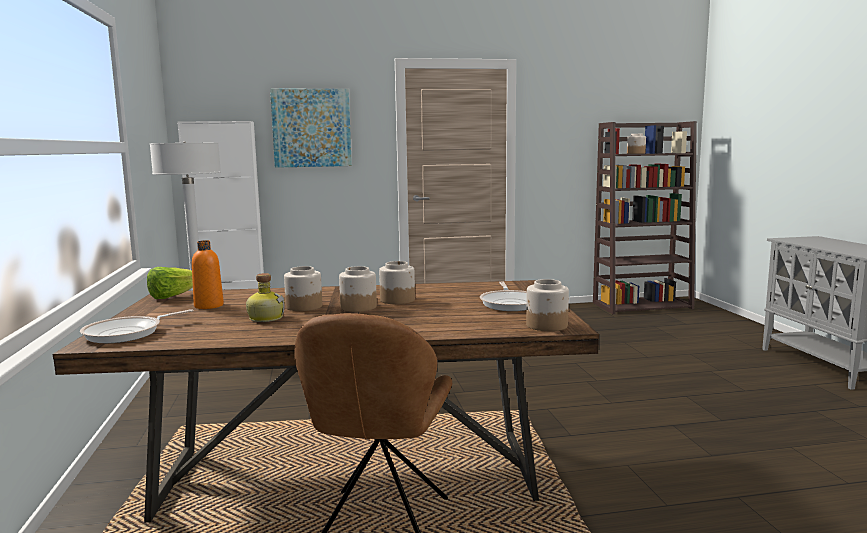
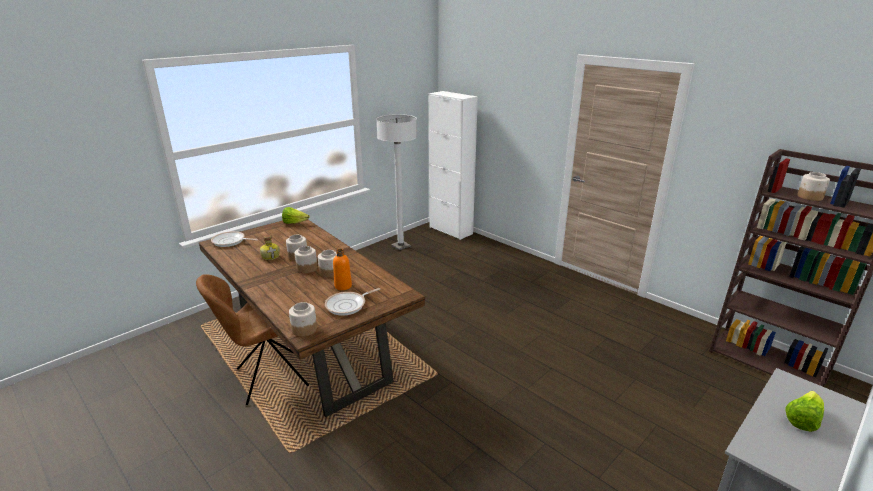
camera: 55 degrees right, 15 degrees up
orange bottle [192,240,224,309] -> orange bottle moved to [333,249,352,290]
picture [270,89,352,168] -> none
none -> lettuce [786,391,824,432]

